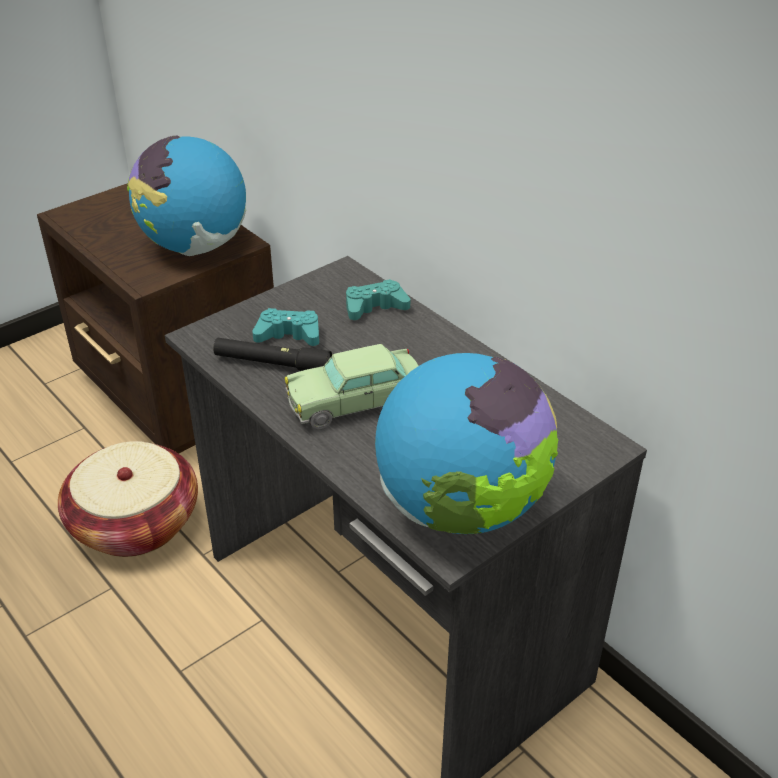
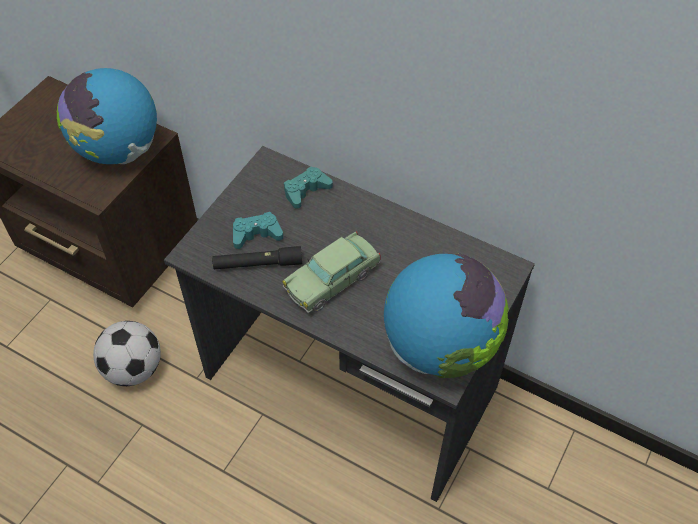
camera: 20 degrees left, 15 degrees up
basket [58,441,198,557] -> football [93,321,161,386]

